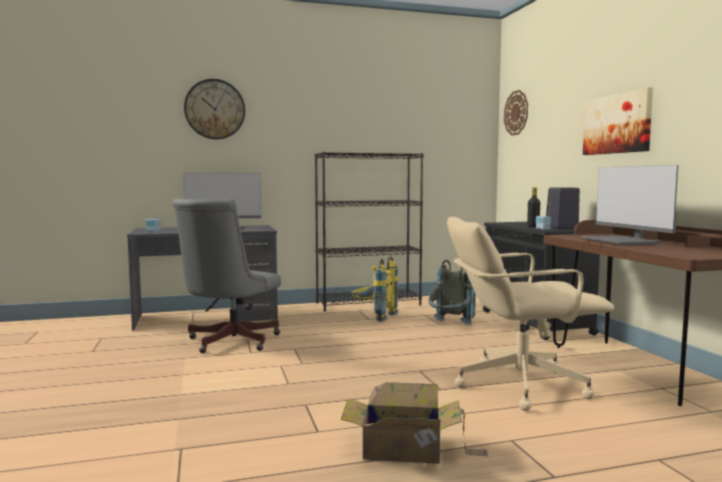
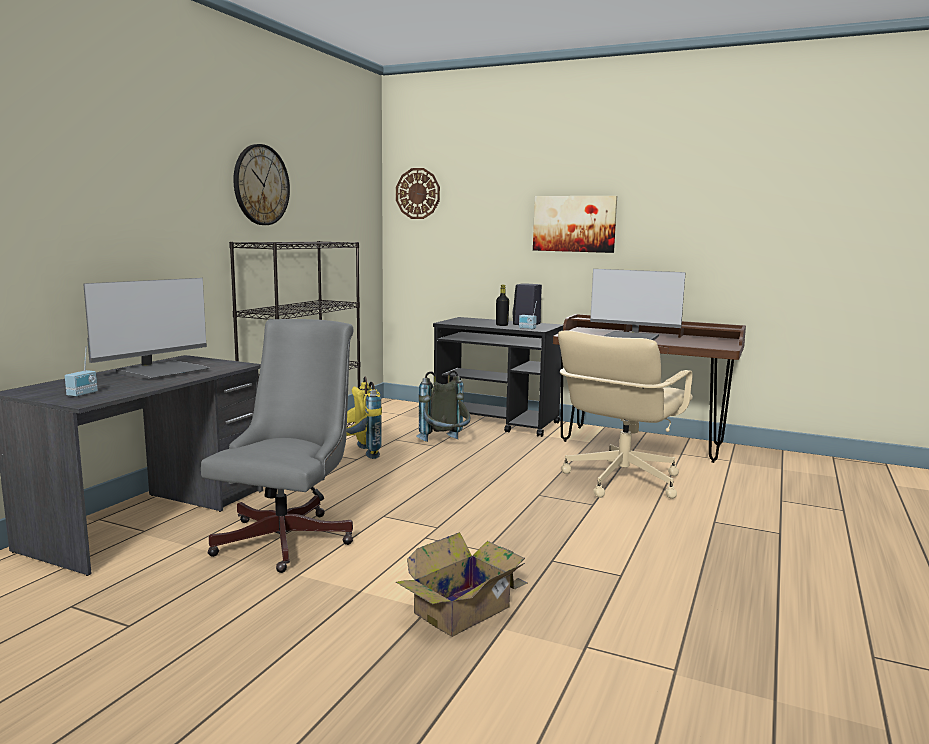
camera: 50 degrees left, 5 degrees up
grey office chair [172,198,281,353] -> grey office chair turned 135 degrees counterclockwise [201,319,353,573]
wall clock [184,79,245,139] -> wall clock moved to [233,144,290,225]
cardboard box [341,382,488,464] -> cardboard box moved to [396,532,528,637]

